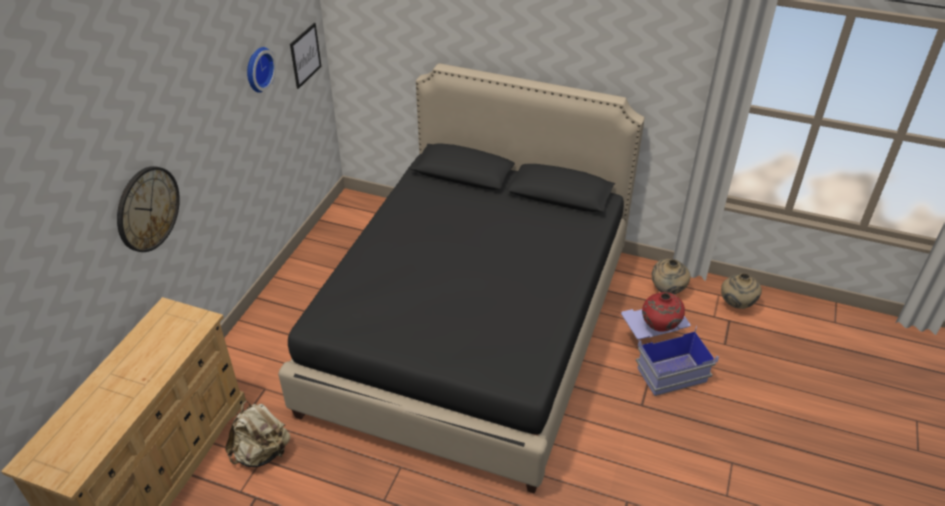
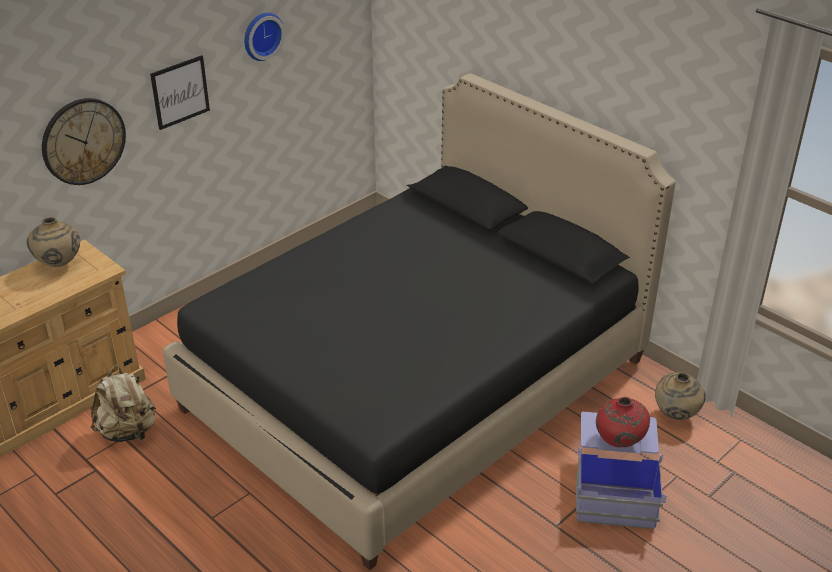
camera: 25 degrees right, 5 degrees down
picture [290,23,321,89] -> picture moved to [150,55,210,130]
beige vase [721,273,762,309] -> beige vase moved to [27,217,80,267]

